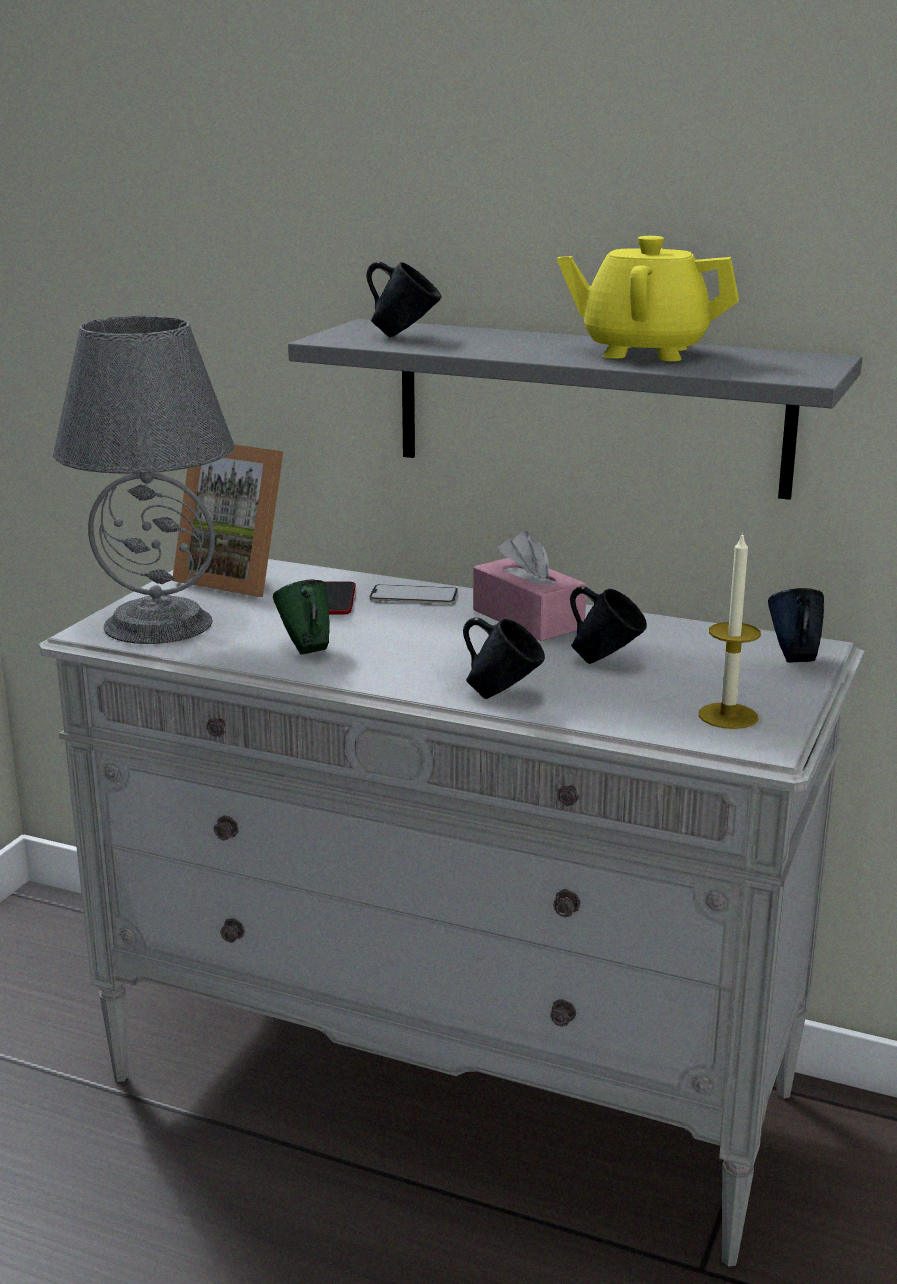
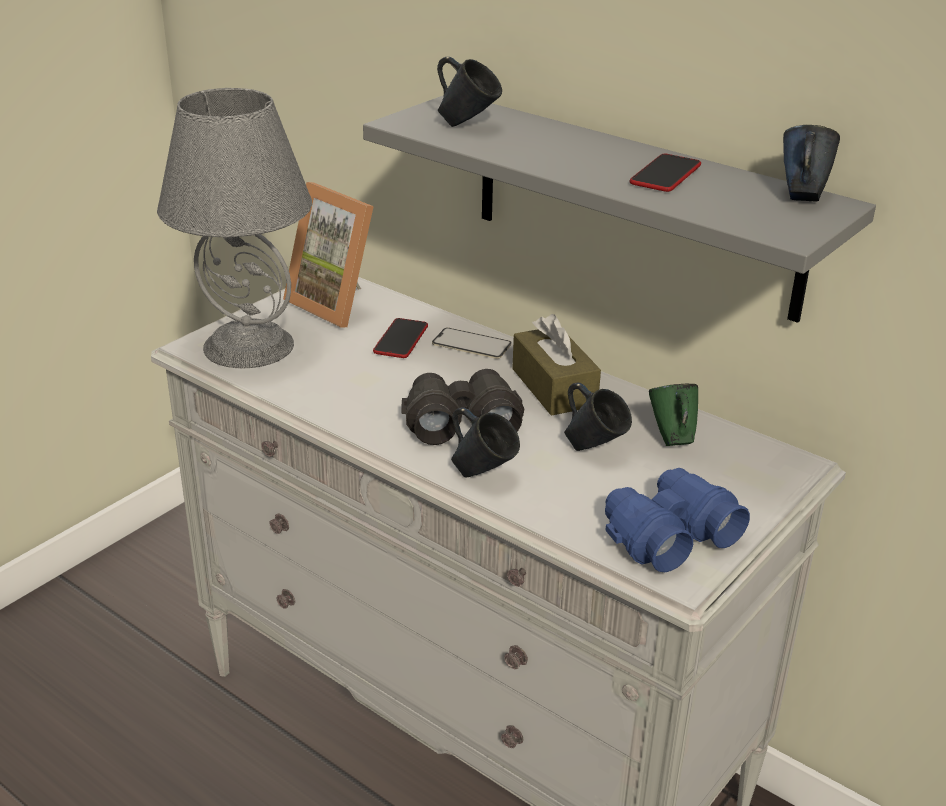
camera: 15 degrees right, 10 degrees up
green mug [273,579,330,654] -> green mug moved to [649,384,698,446]
pink tissue box [473,531,587,641] -> brown tissue box [512,314,601,416]
yellow teapot [557,236,739,361] -> phone [630,154,701,192]
candle [699,532,761,729] -> blue binoculars [605,468,750,572]
blue mug [768,588,824,662] -> blue mug moved to [783,125,840,201]
none -> black binoculars [401,369,524,445]

